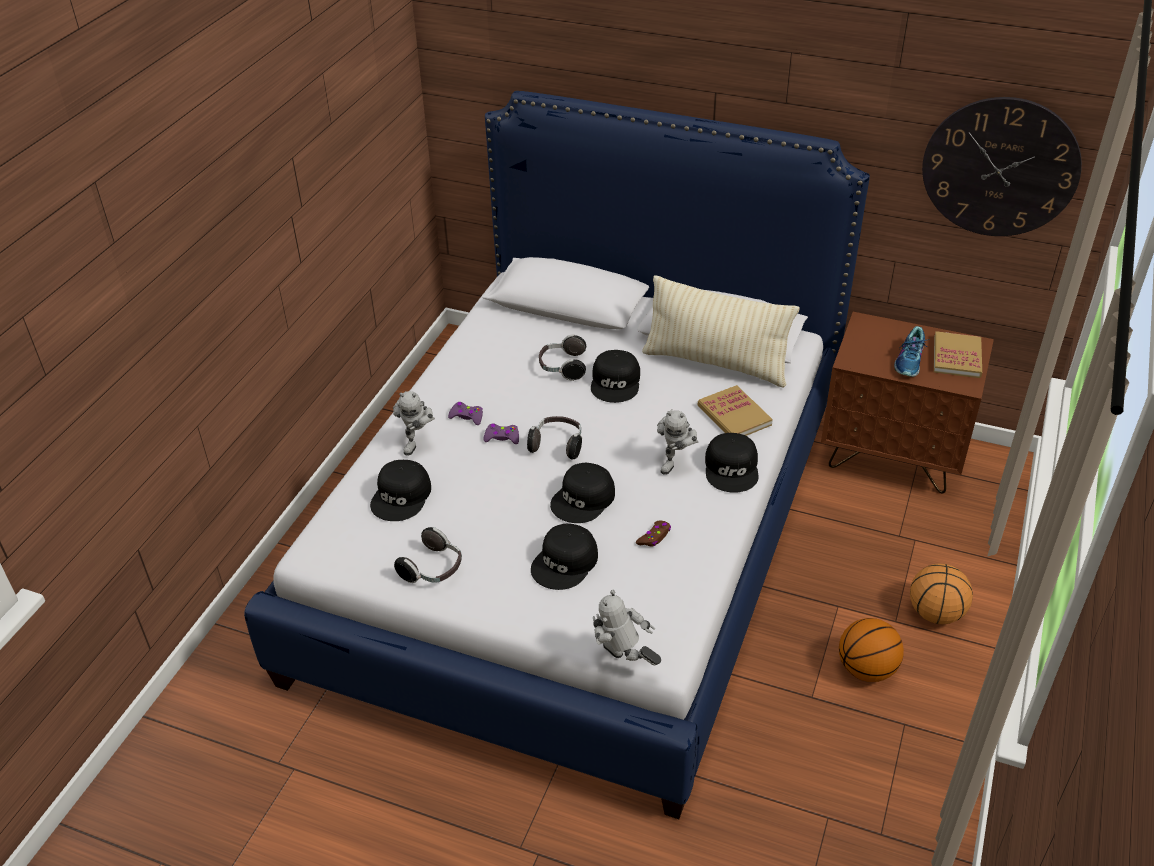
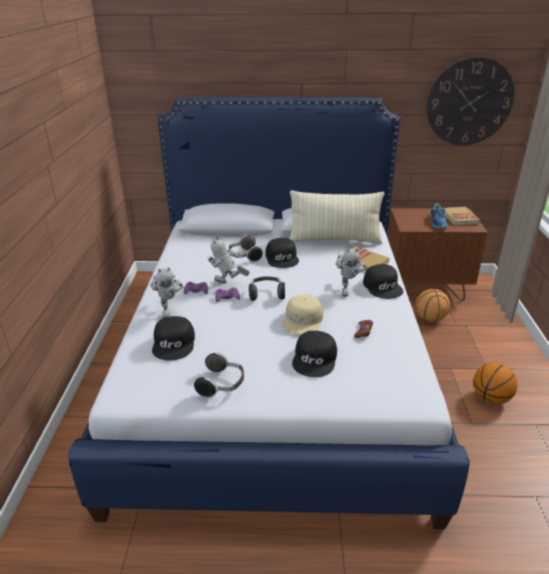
camera: 20 degrees left, 10 degrees down
black cap [550,463,615,523] -> beige cap [282,295,323,335]
toy robot [593,590,661,665] -> toy robot moved to [207,236,250,284]
basketball [910,563,973,624] -> basketball moved to [416,289,450,322]

